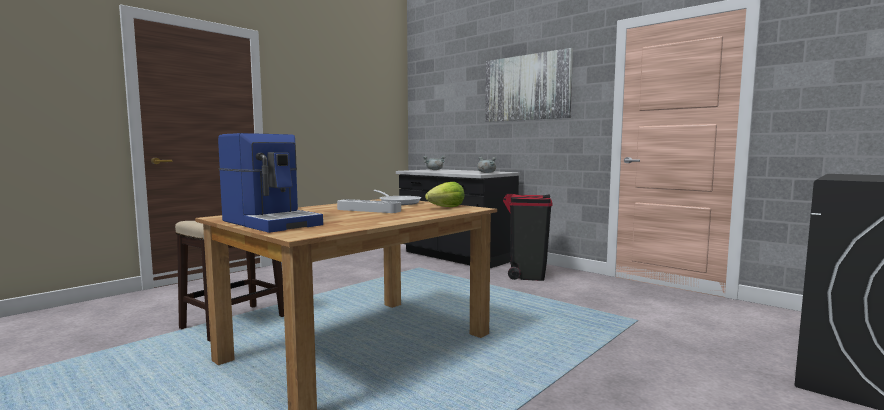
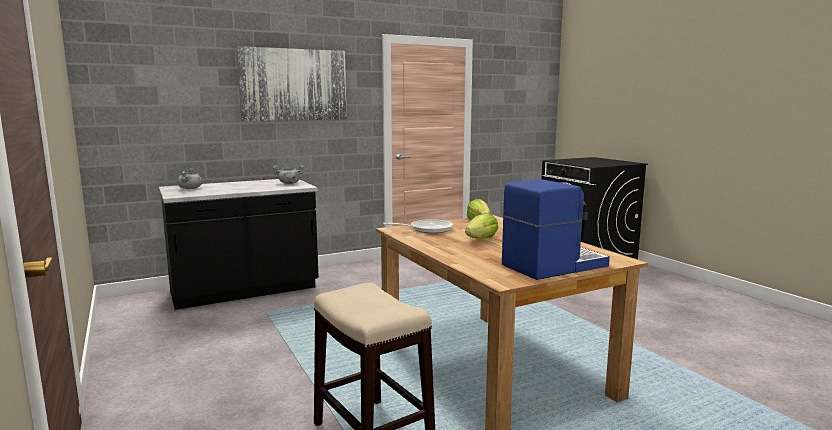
camera: 70 degrees left, 5 degrees up
grey tray [337,199,401,213] -> lettuce [465,213,498,239]
black trash can [503,194,552,281] -> none

